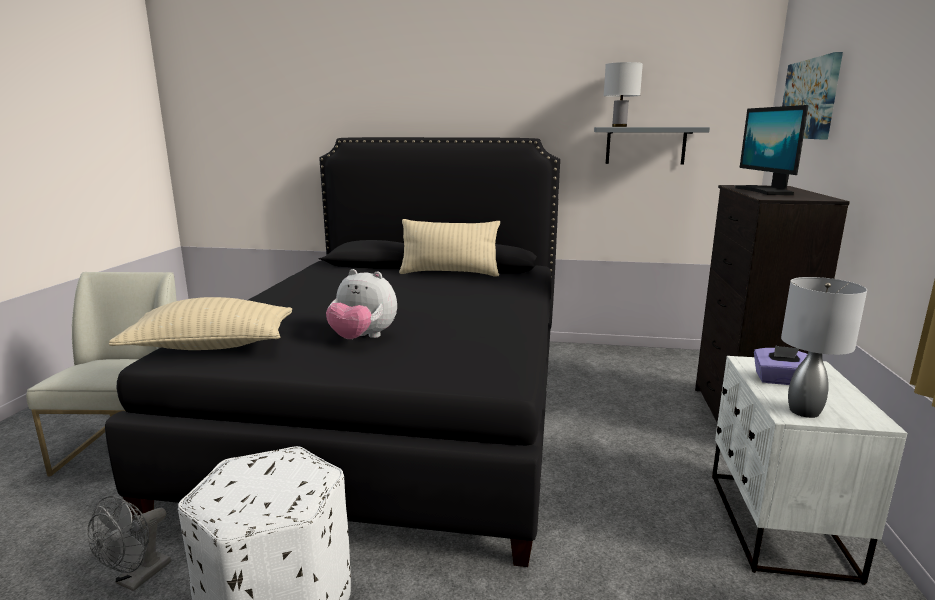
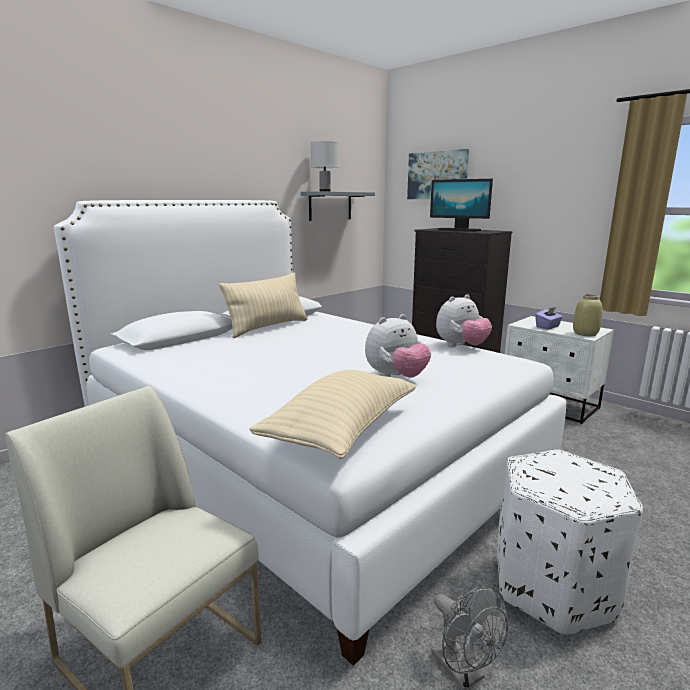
camera: 55 degrees left, 0 degrees up
black bed [105,137,560,567] -> white bed [54,200,566,666]
grey table lamp [781,277,867,418] -> beige vase [573,294,602,336]
none -> plush toy [436,294,492,347]

